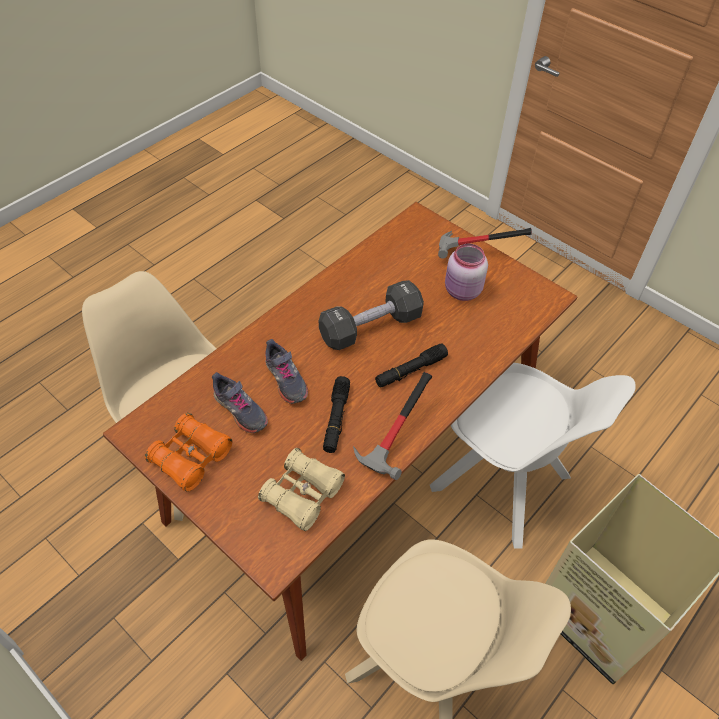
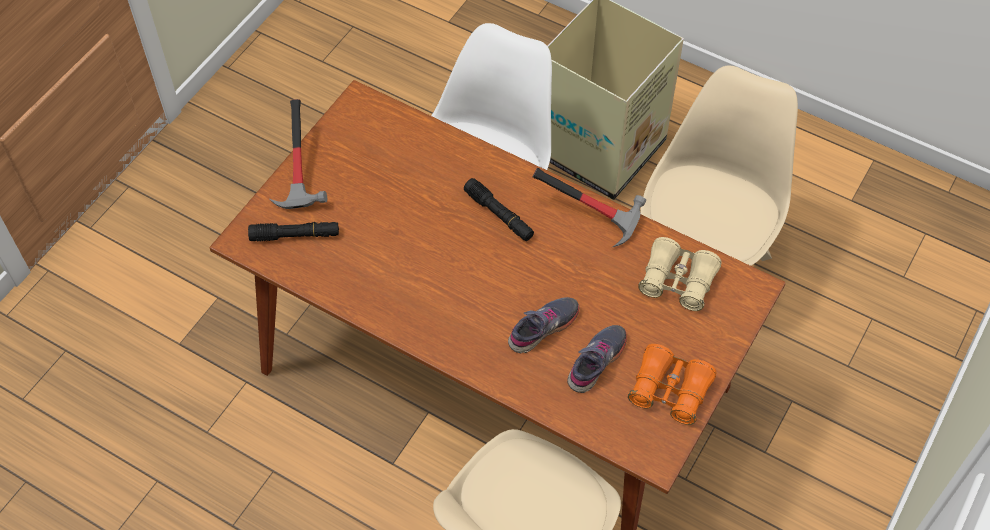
camera: 100 degrees left, 5 degrees up
black dumbbell [319,280,424,350] -> none
black flashlight [323,376,350,453] -> black flashlight moved to [248,222,339,242]
pink jar [445,244,488,301] -> none

